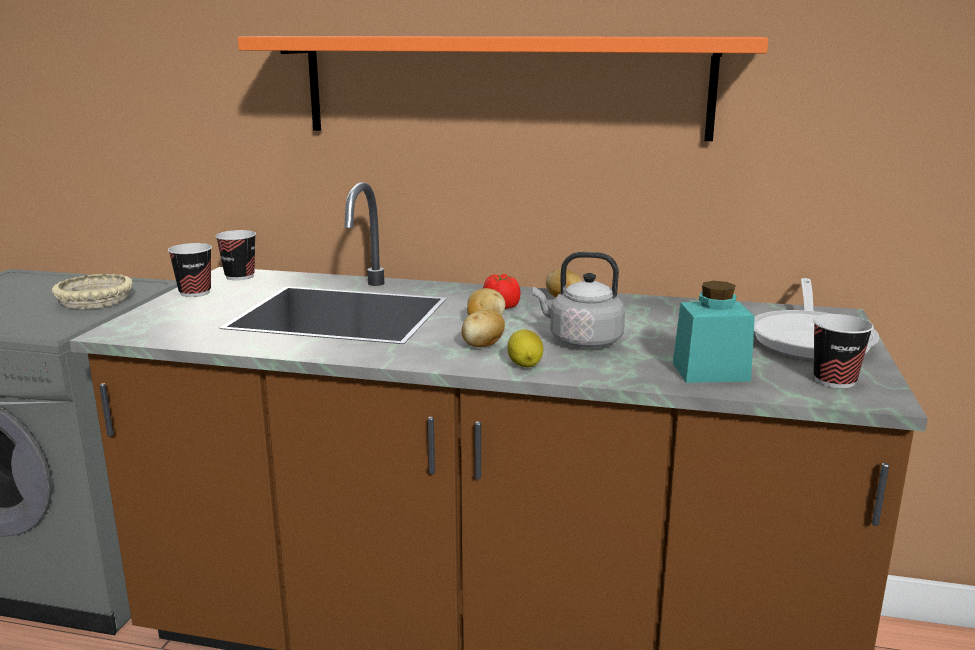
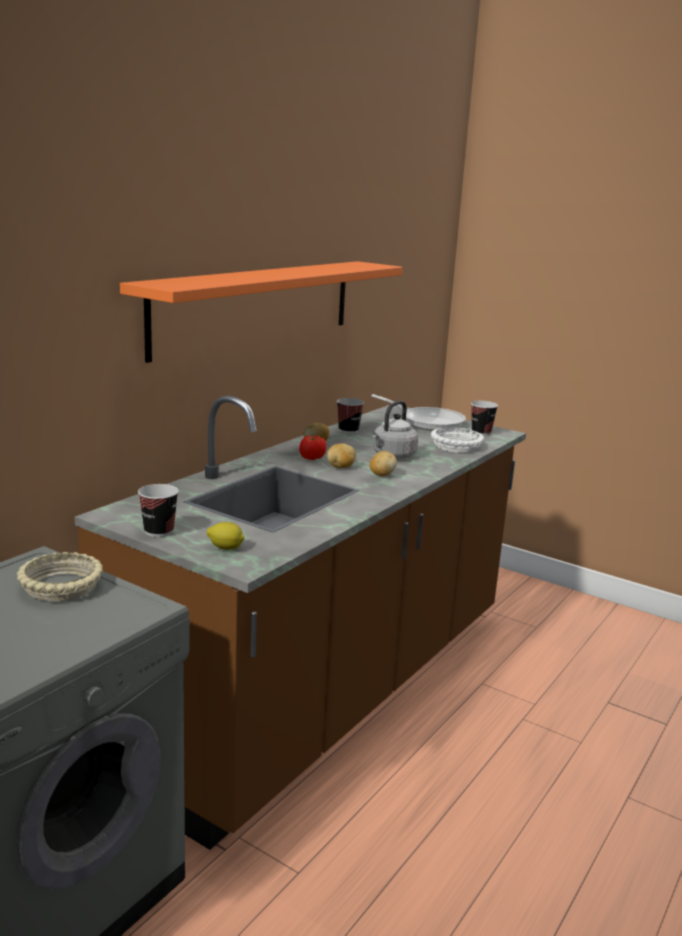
camera: 70 degrees left, 0 degrees up
cup [215,230,256,281] -> cup moved to [337,398,364,434]
lemon [507,329,543,368] -> lemon moved to [207,522,244,550]
turquoise jar [673,281,755,383] -> white bowl [431,427,484,453]

